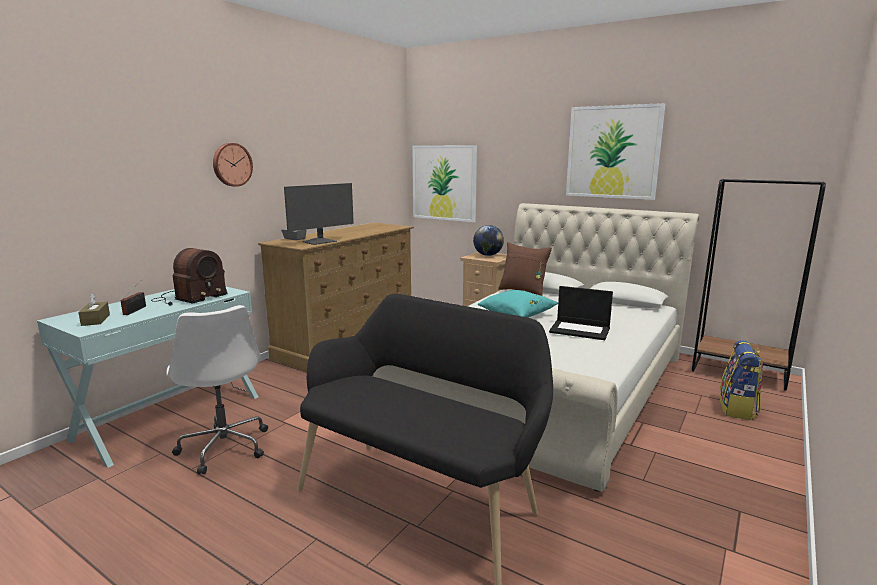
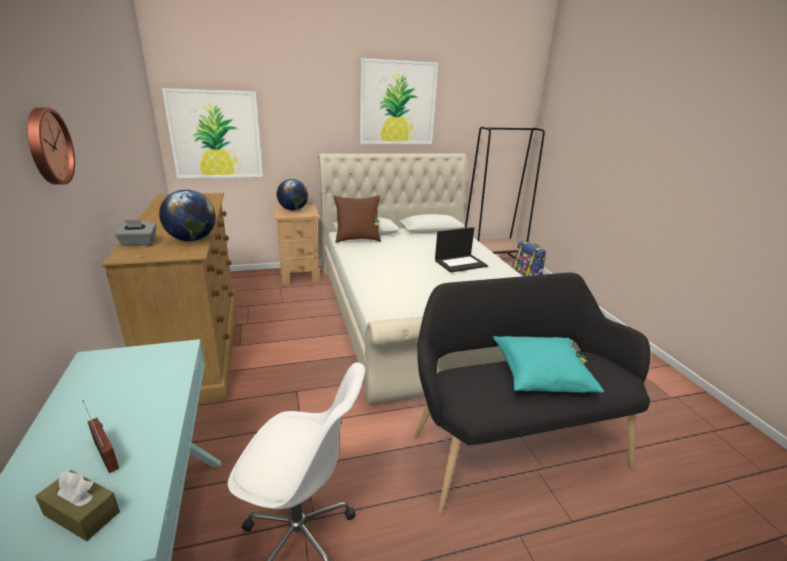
camera: 50 degrees left, 10 degrees up
radio [151,248,228,306] -> none
monitor [284,183,354,245] -> globe [159,189,216,241]
turquoise pillow [478,290,558,317] -> turquoise pillow moved to [493,336,604,393]

